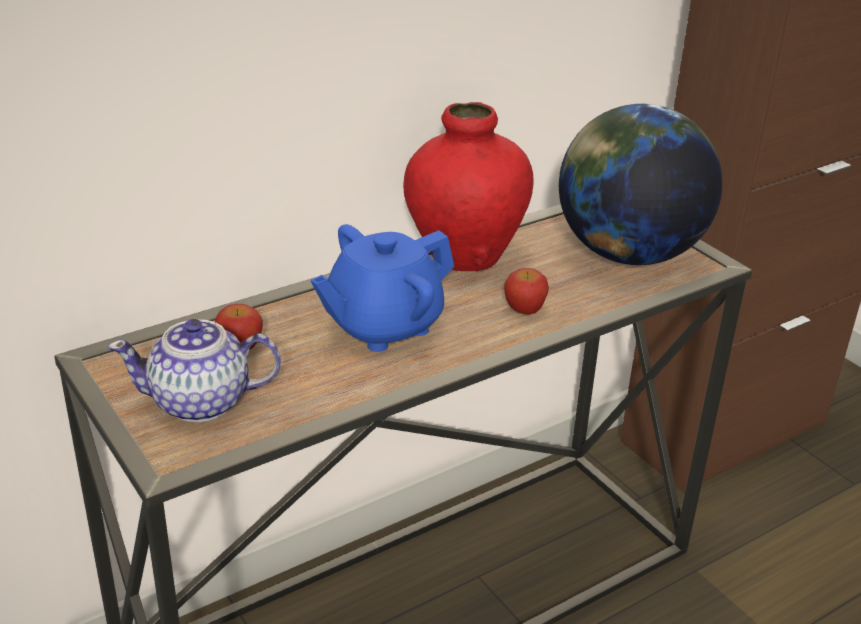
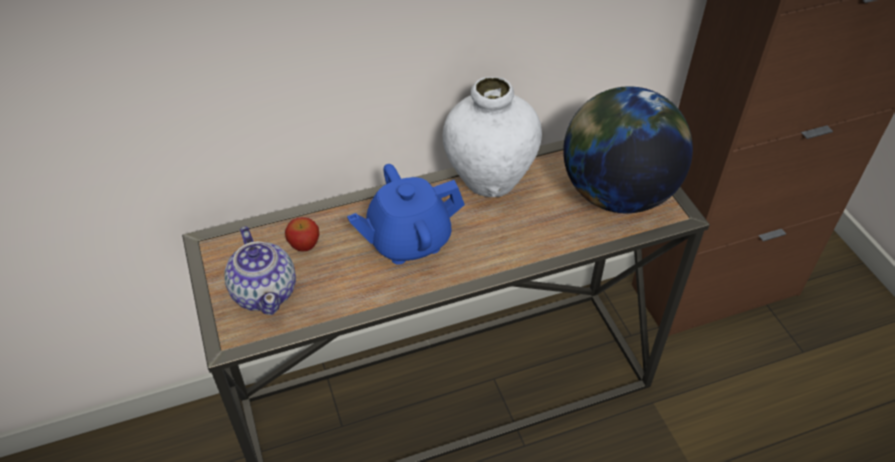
camera: 15 degrees right, 15 degrees up
teapot [108,319,281,422] -> teapot turned 120 degrees counterclockwise [224,226,296,315]
red vase [403,102,534,271] -> white vase [443,77,542,197]
apple [504,268,549,315] -> none

